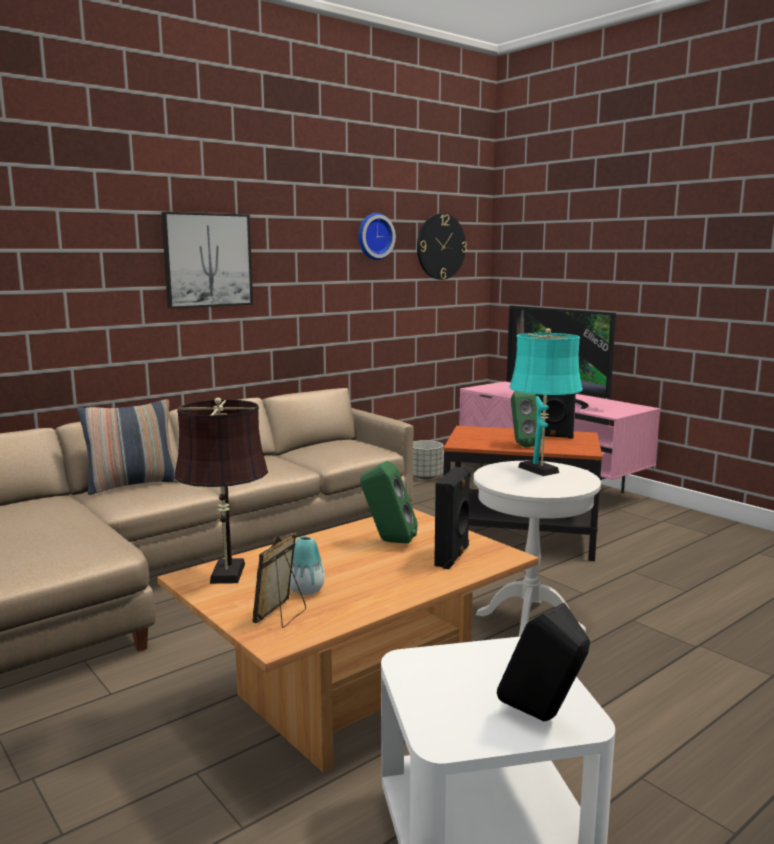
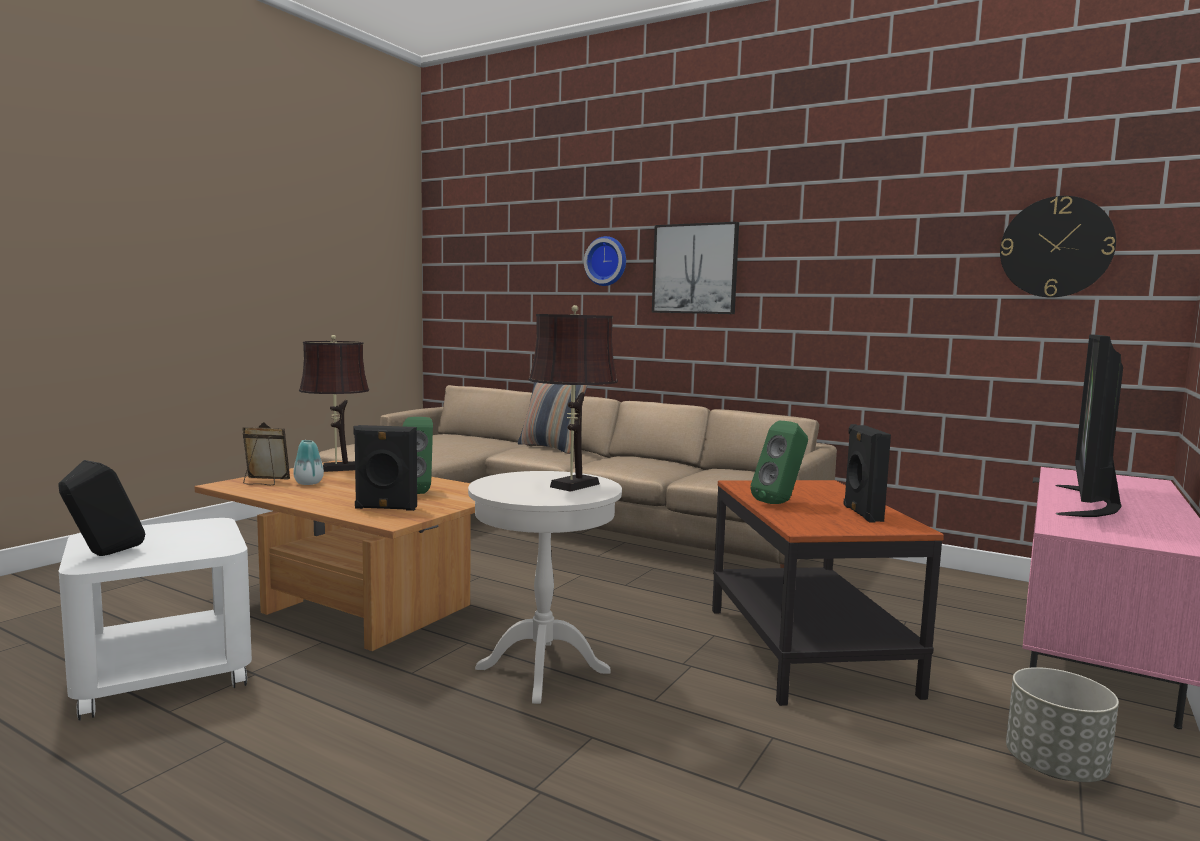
camera: 70 degrees right, 5 degrees down
wall clock [358,213,396,260] -> wall clock moved to [584,236,626,286]
grey planter [413,440,443,479] -> grey planter moved to [1006,667,1119,782]
turquoise table lamp [509,328,583,476] -> brown table lamp [528,305,618,492]

